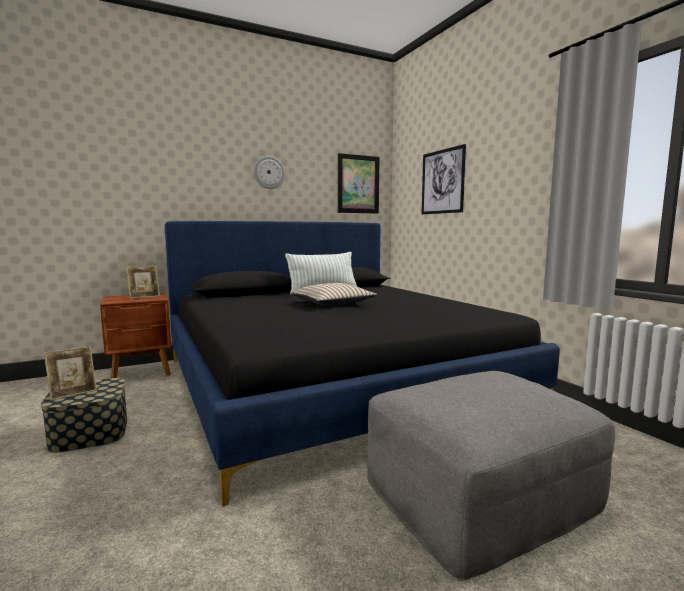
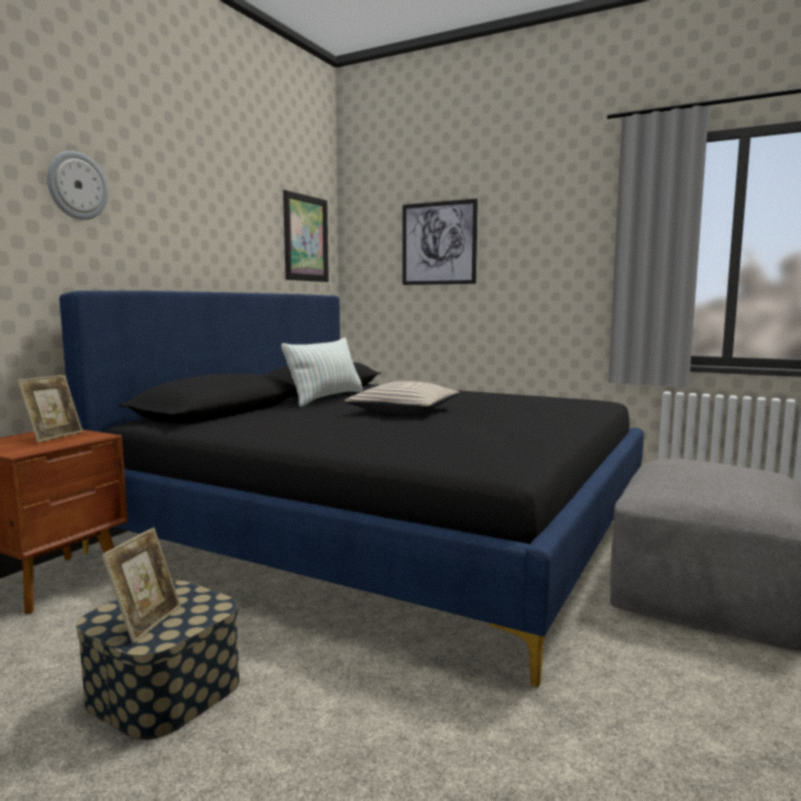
camera: 35 degrees left, 0 degrees up
wall clock [254,156,285,189] -> wall clock moved to [47,151,108,220]

